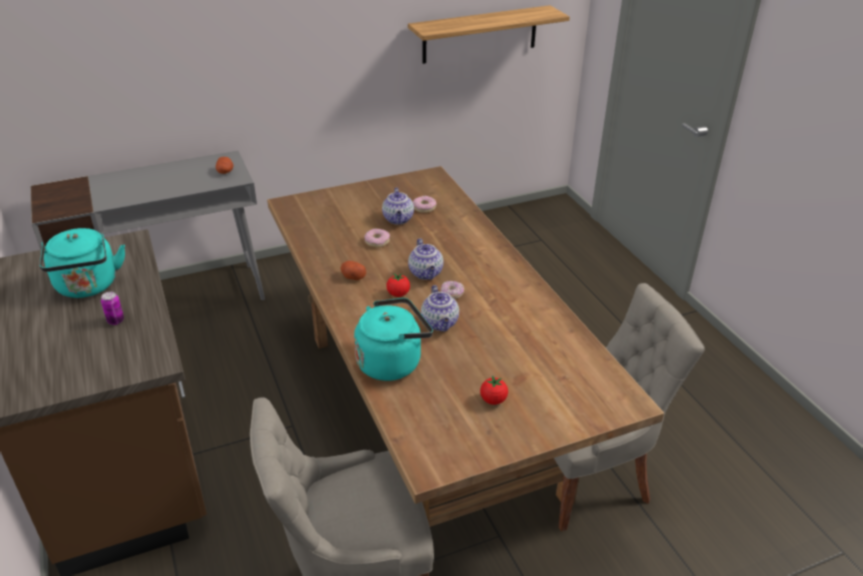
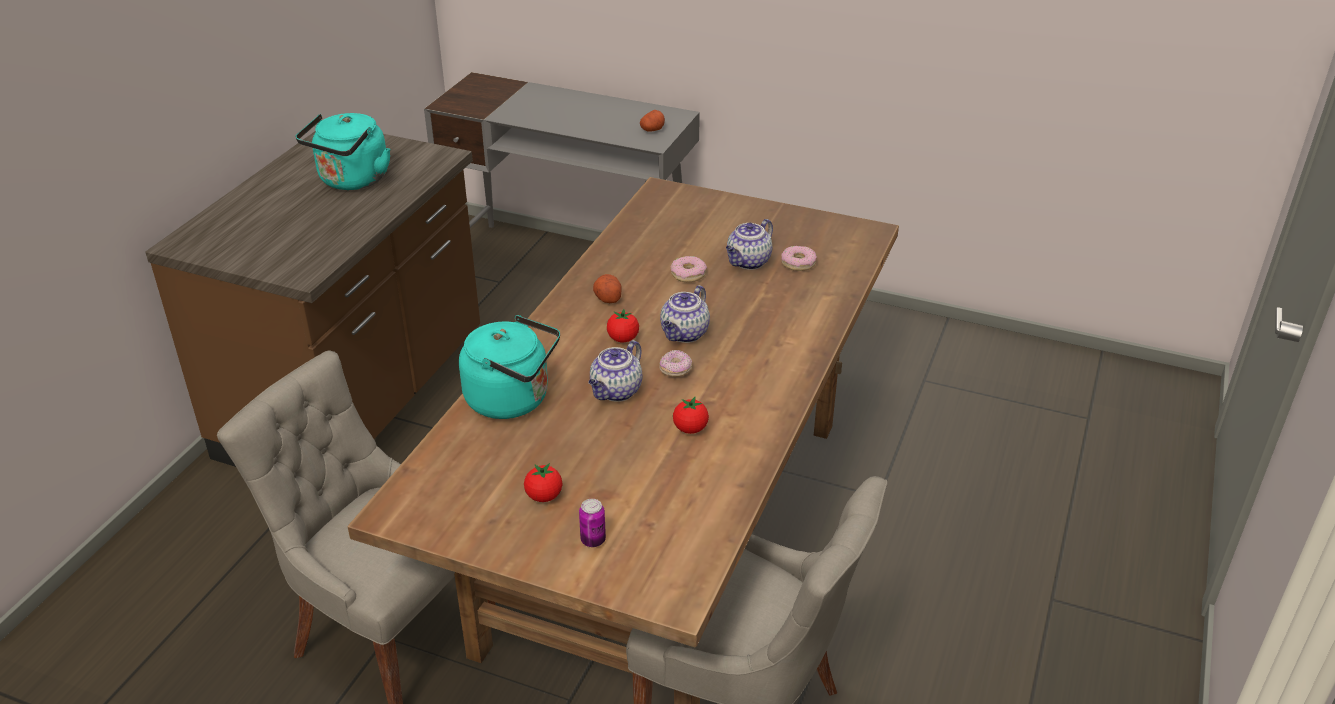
camera: 45 degrees right, 0 degrees up
can [101,292,124,325] -> can moved to [579,499,606,547]
shelf [408,5,570,64] -> none
none -> tomato [673,397,709,434]

